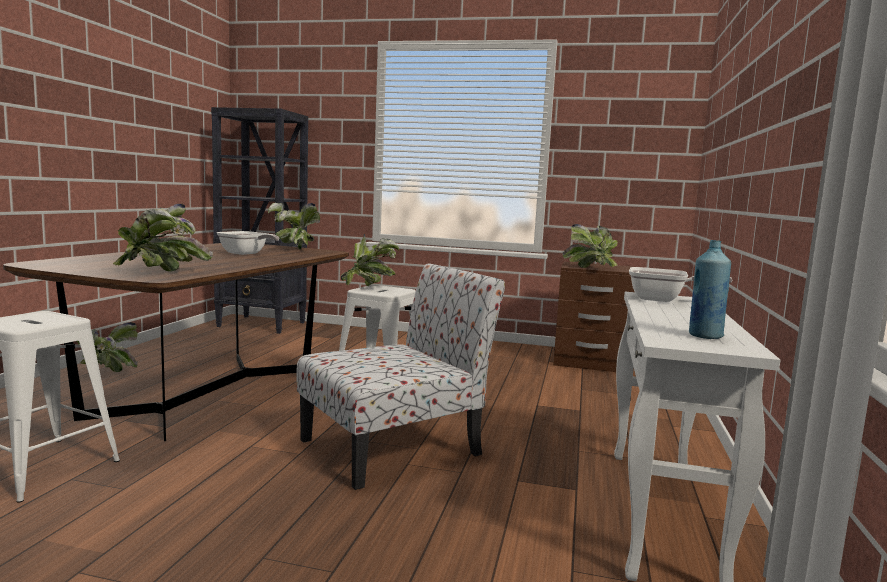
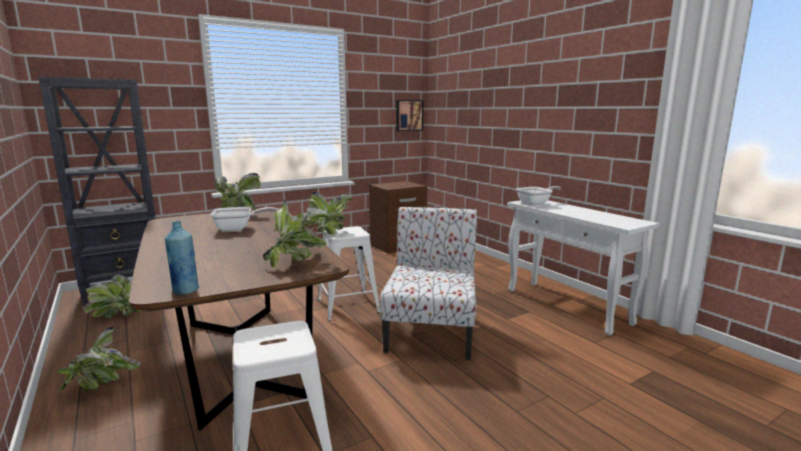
camera: 45 degrees left, 5 degrees up
potted plant [562,224,618,268] -> potted plant moved to [83,274,141,318]
blue bottle [689,240,731,339] -> blue bottle moved to [165,221,199,295]
none -> picture [396,100,423,131]

